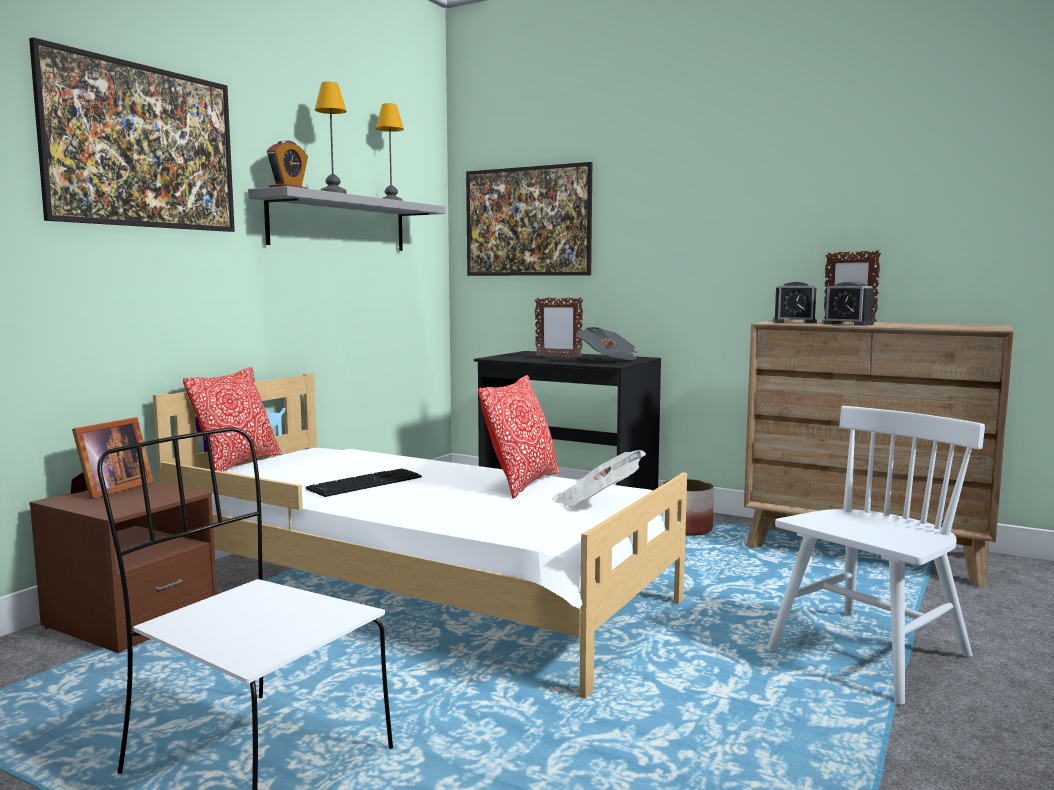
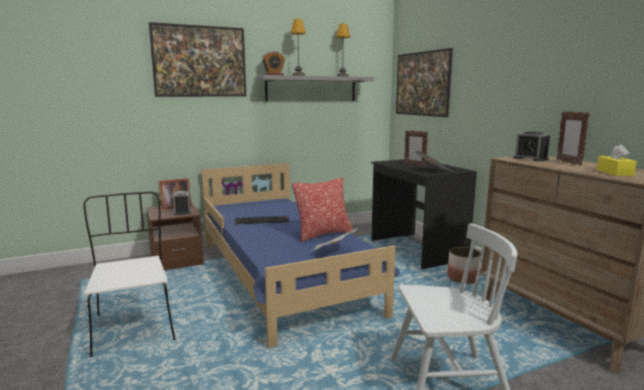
camera: 35 degrees right, 5 degrees up
white bed [153,373,687,699] -> blue bed [201,163,400,349]
pillow [183,367,282,472] -> none
alarm clock [822,282,874,326] -> alarm clock moved to [173,191,191,215]
none -> yellow tissue box [597,144,637,176]

